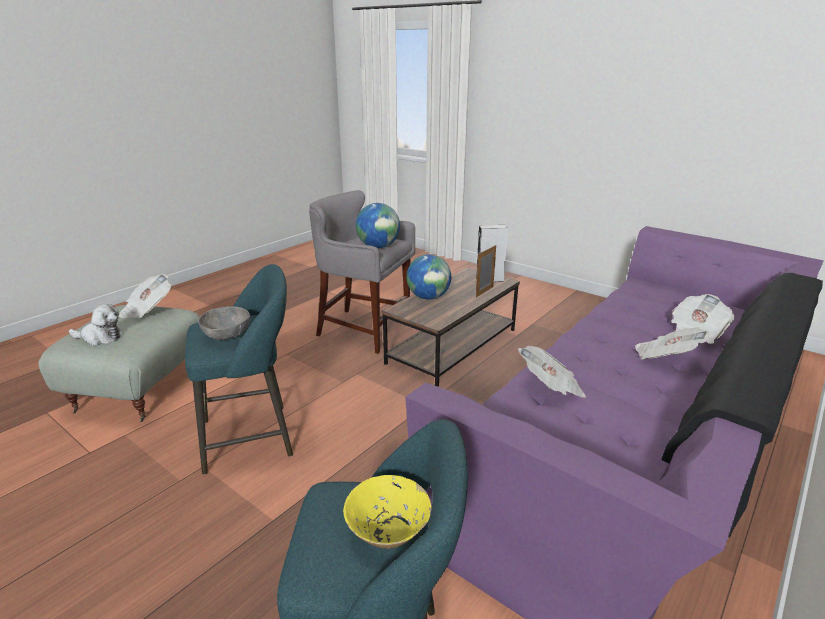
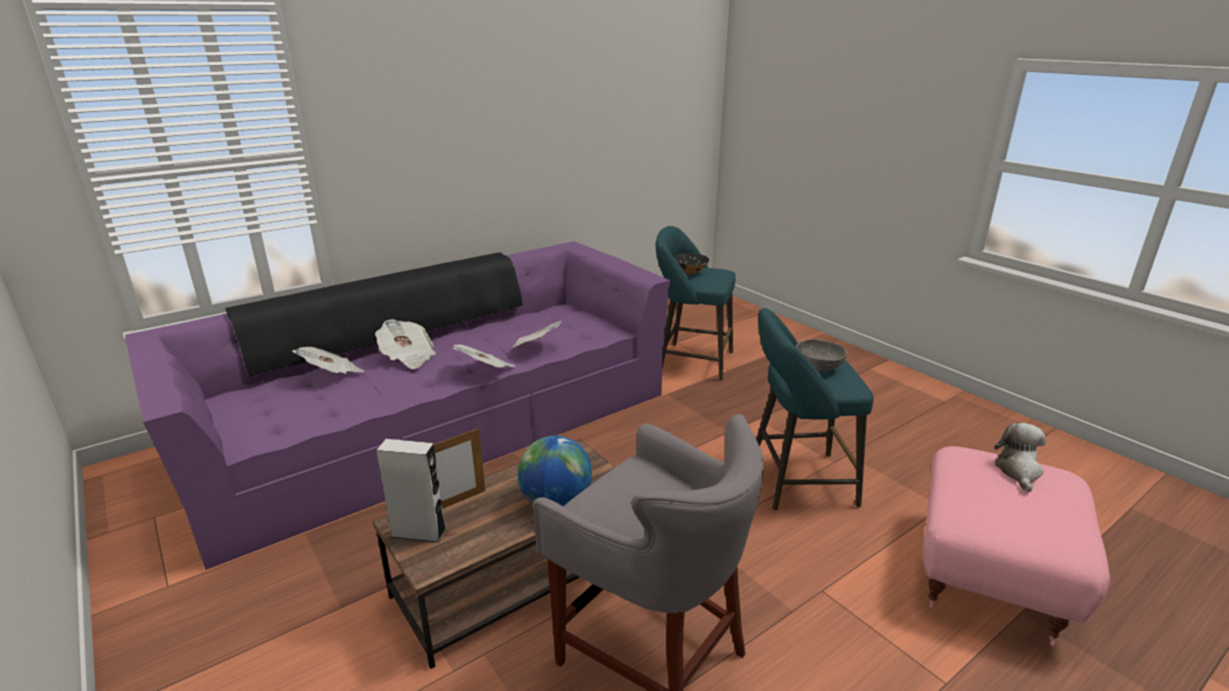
camera: 165 degrees left, 0 degrees up
grey ottoman [39,305,199,422] -> pink ottoman [923,446,1110,647]
plush toy [69,304,124,346] -> plush toy turned 90 degrees clockwise [994,423,1046,493]
newspaper [118,274,171,318] -> newspaper moved to [453,344,516,368]
yellow bowl [343,475,432,549] -> black bowl [673,253,709,275]
globe [356,203,400,248] -> none

